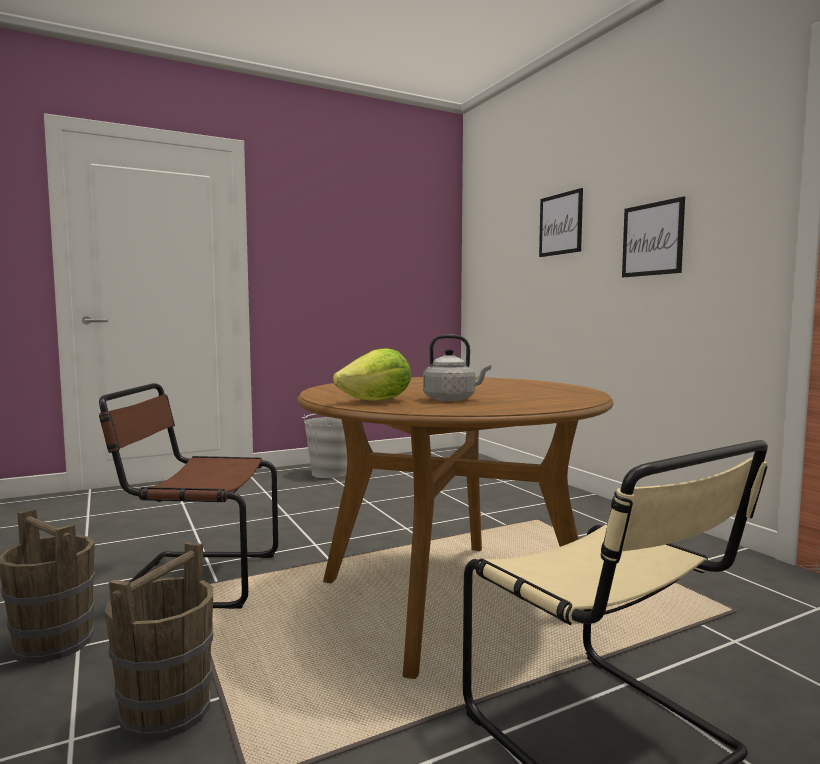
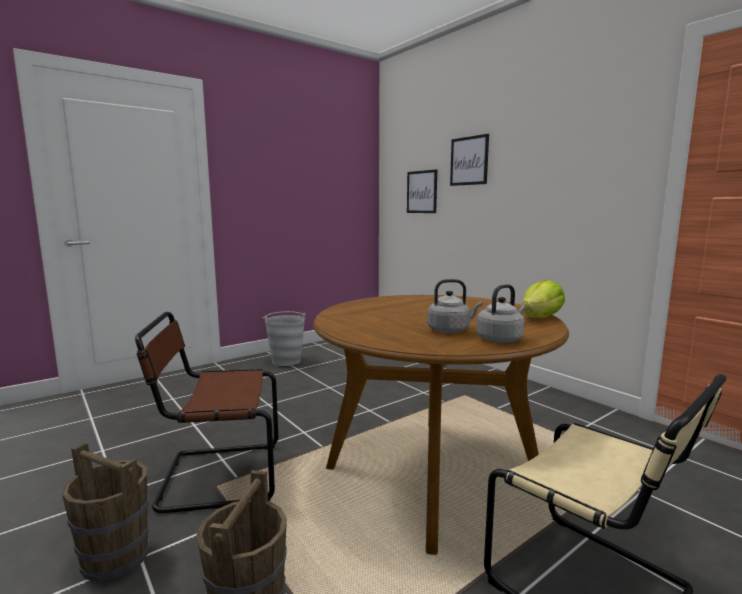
camera: 10 degrees left, 5 degrees up
lettuce [333,348,411,401] -> lettuce moved to [522,280,565,318]
picture [622,197,685,277] -> picture moved to [407,169,437,213]
none -> grey kettle [477,284,526,343]

